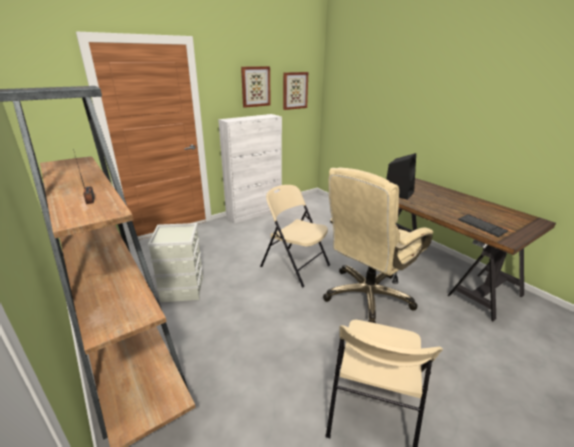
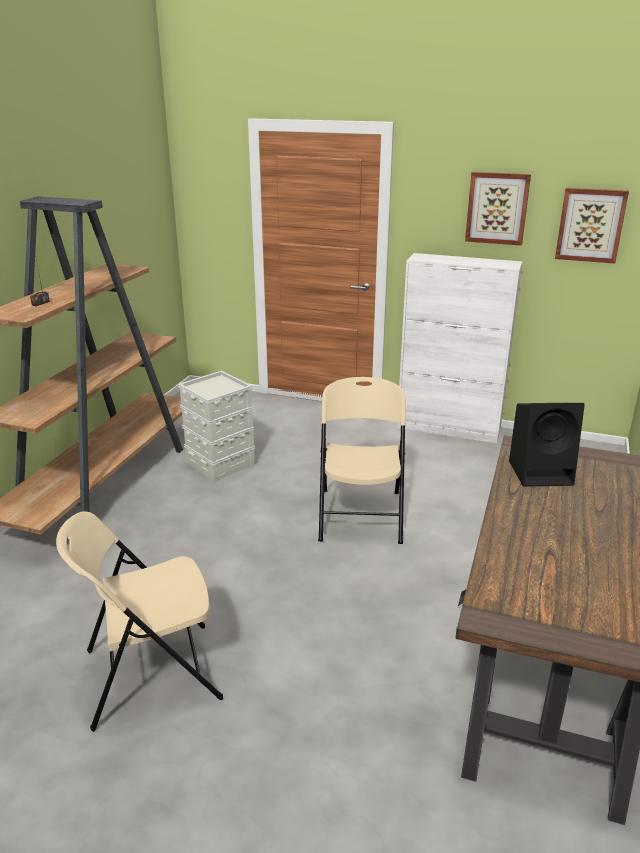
camera: 55 degrees right, 0 degrees up
beige office chair [323,168,433,323] -> none
keyboard [458,214,508,237] -> none

